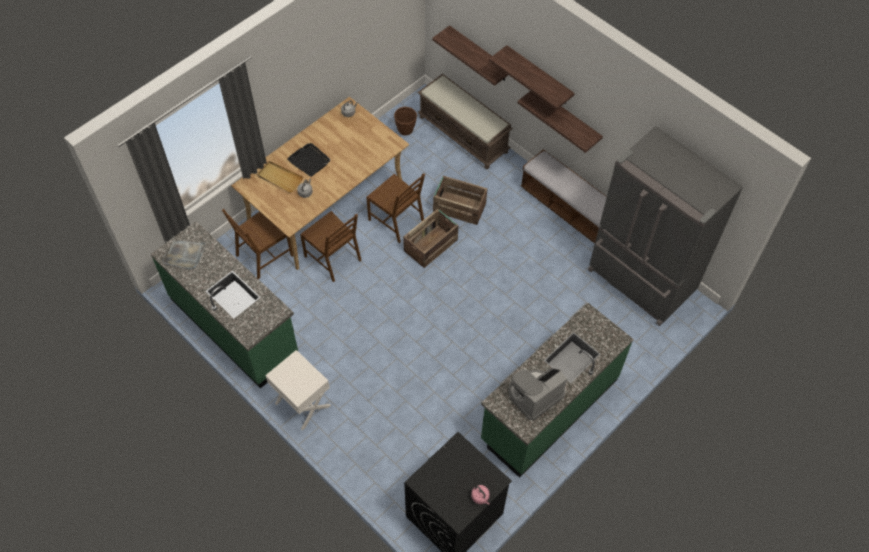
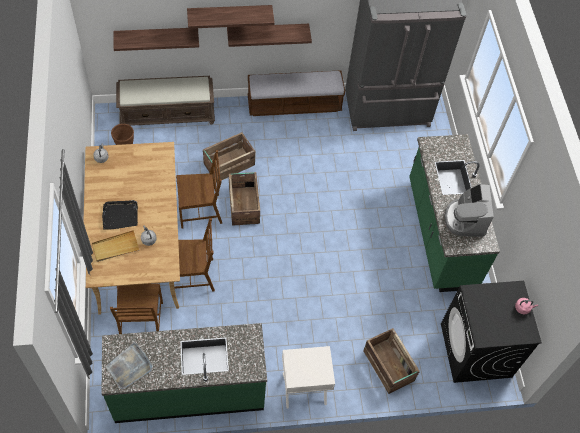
camera: 55 degrees left, 0 degrees up
none -> crate [363,328,420,394]

